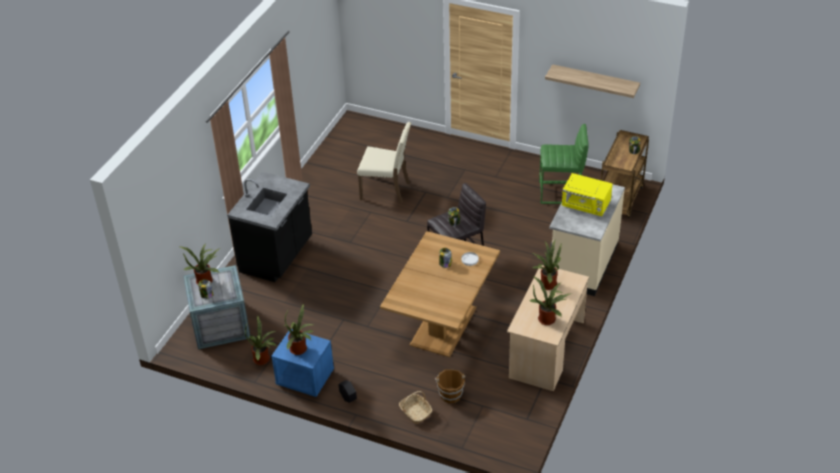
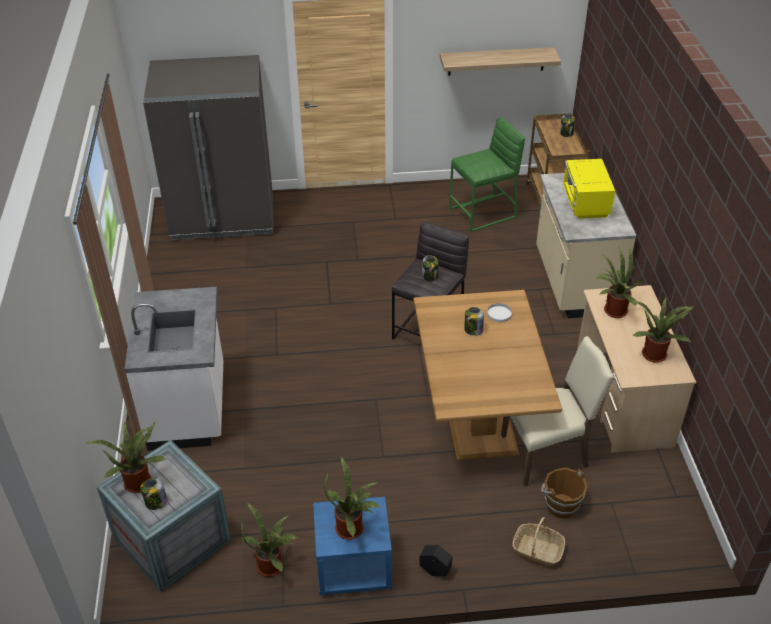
camera: 30 degrees left, 0 degrees up
black counter [227,172,312,282] -> white counter [125,287,223,451]
beige chair [357,122,411,203] -> beige chair moved to [501,336,615,487]
yellow microwave [562,173,613,216] -> yellow microwave turned 90 degrees clockwise [563,159,615,219]
none -> grey fridge [143,55,274,240]

